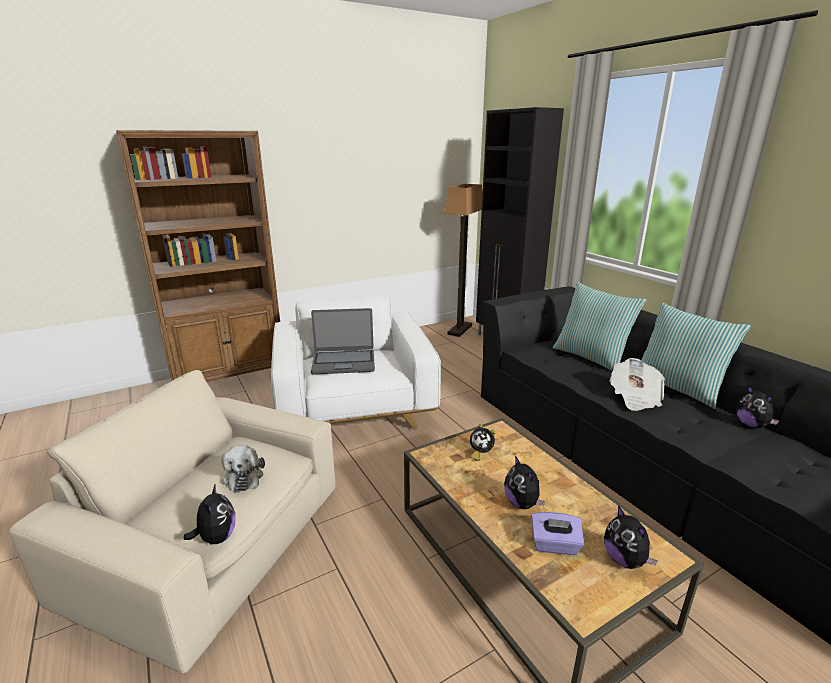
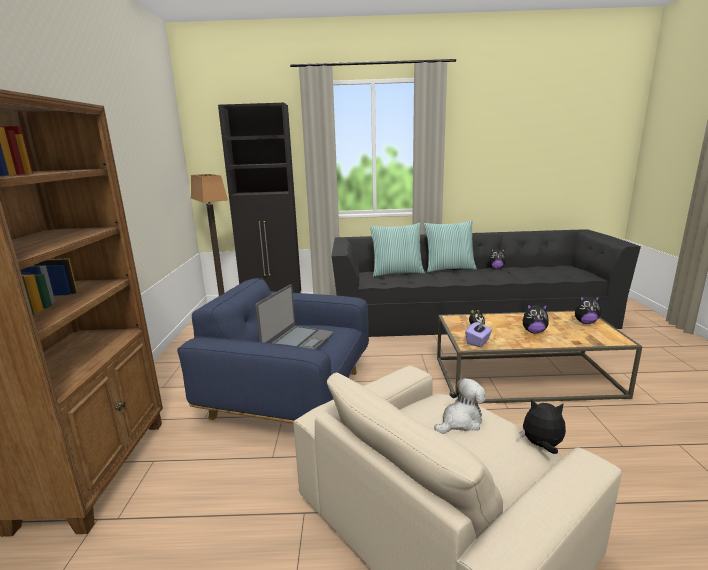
camera: 60 degrees left, 5 degrees down
plush toy [221,445,265,492] -> plush toy turned 45 degrees counterclockwise [434,378,486,434]
white armchair [271,295,441,430] -> blue armchair [177,278,369,424]
purple tissue box [531,512,584,555] -> purple tissue box moved to [465,321,492,347]
newspaper [610,358,665,411] -> none

